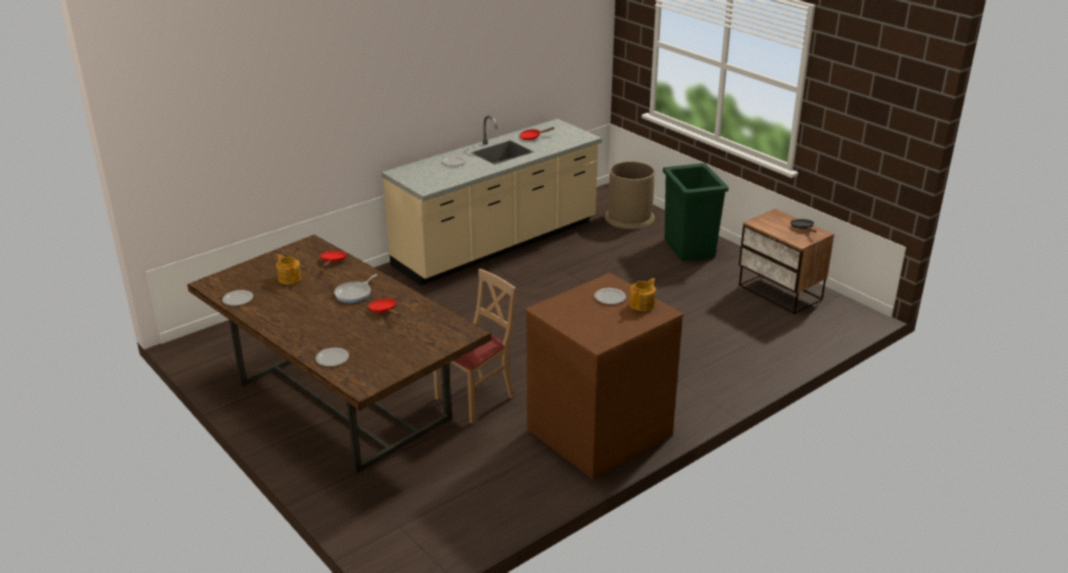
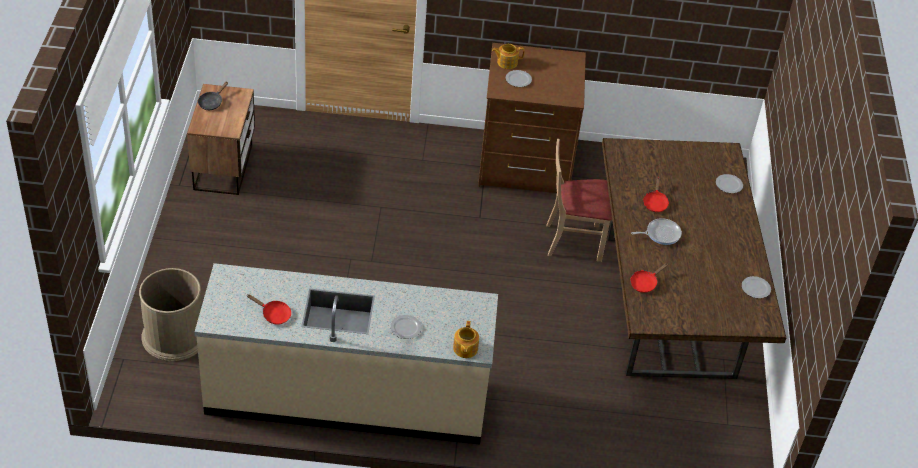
camera: 140 degrees left, 15 degrees up
teapot [276,254,301,284] -> teapot moved to [453,321,479,358]
green trash can [663,163,729,261] -> none

